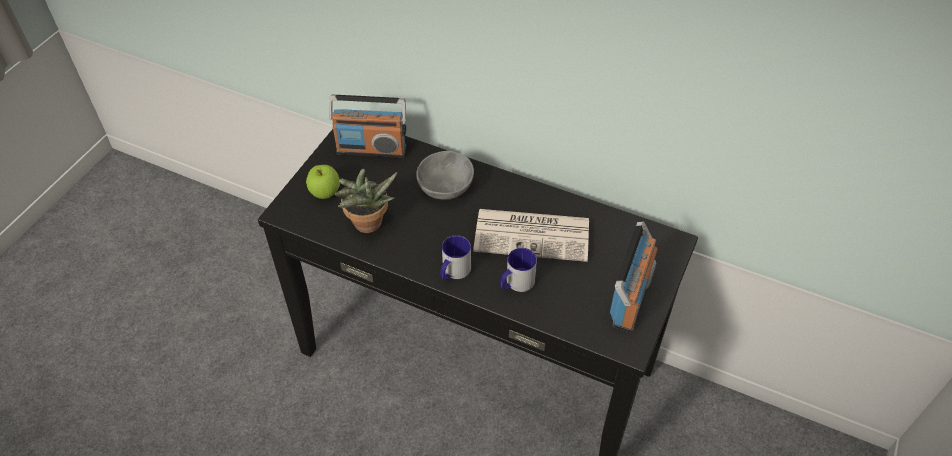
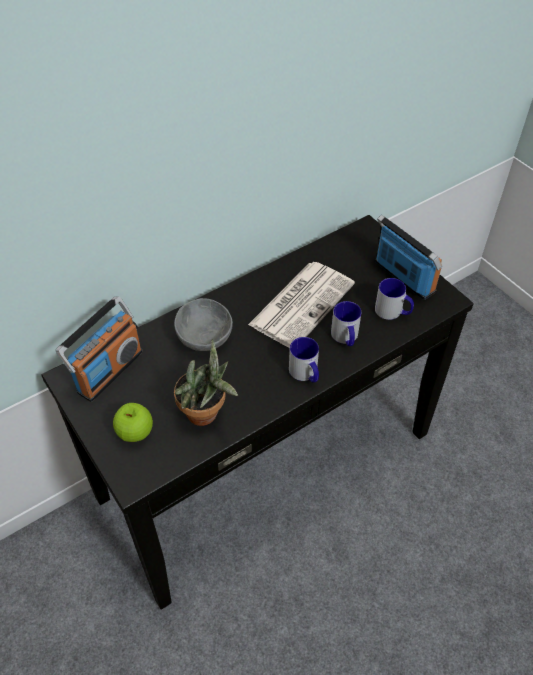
camera: 60 degrees left, 0 degrees up
none -> mug [375,278,414,320]

